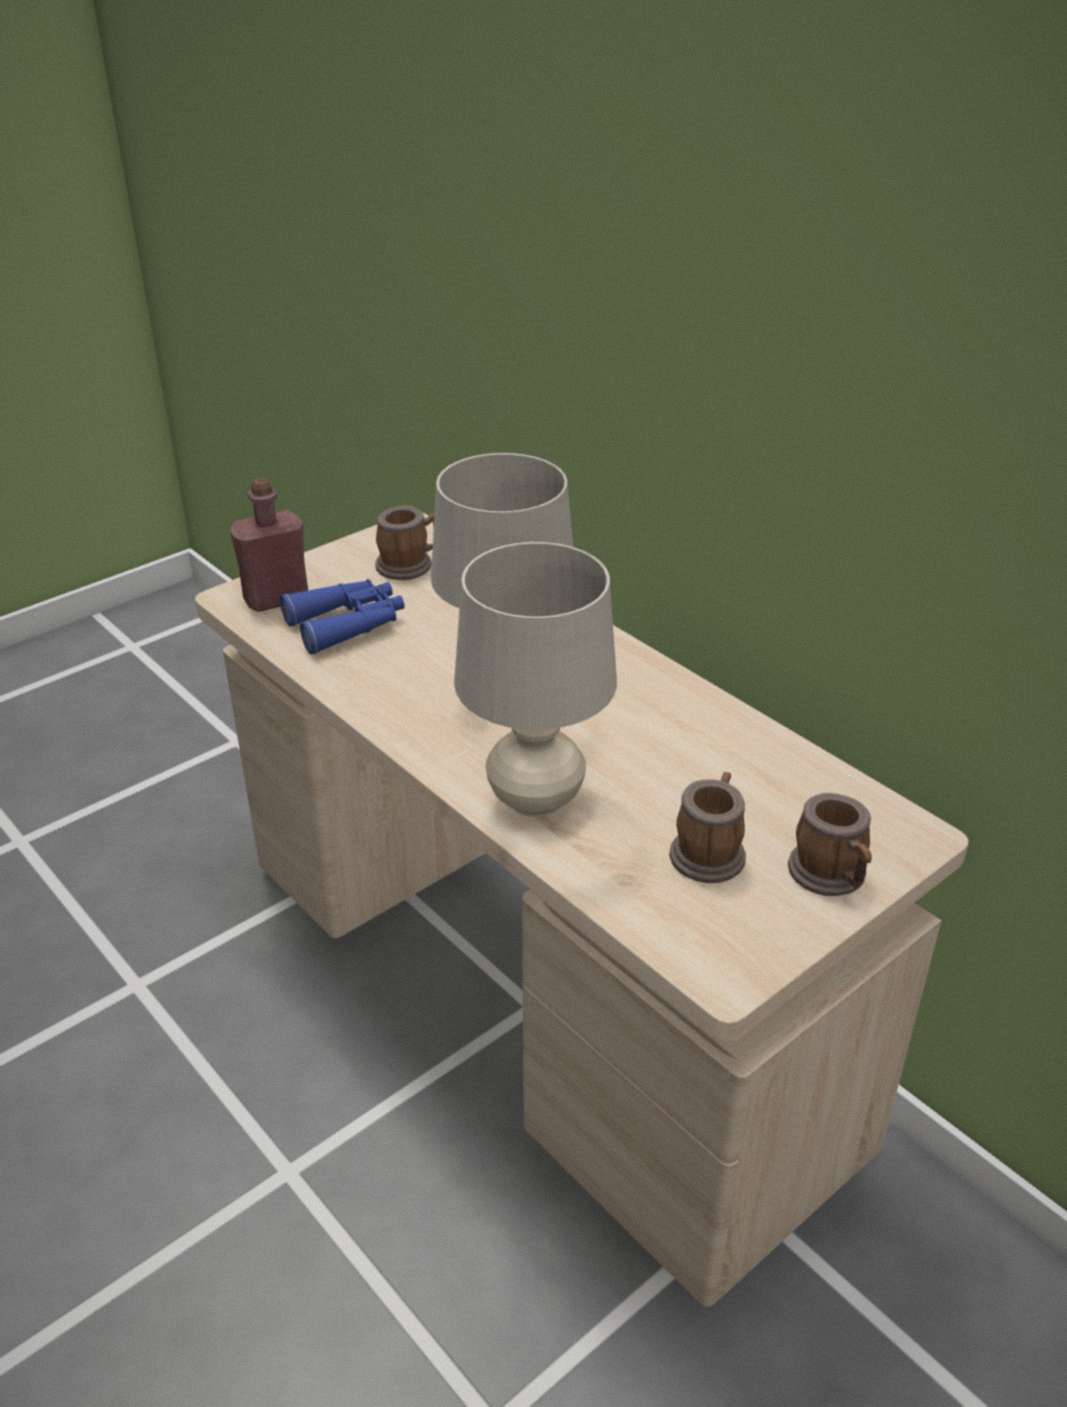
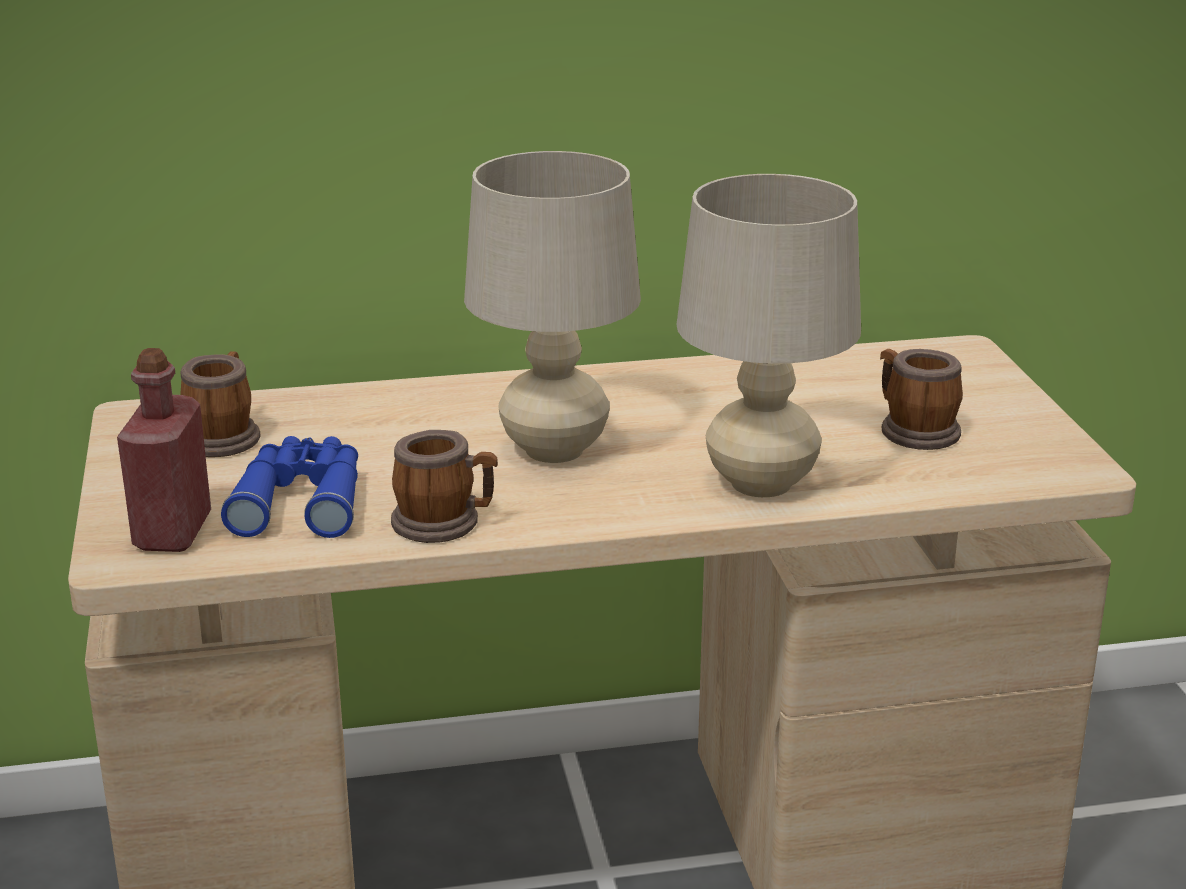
camera: 60 degrees left, 10 degrees down
mug [788,793,872,896] -> mug moved to [391,430,498,543]

